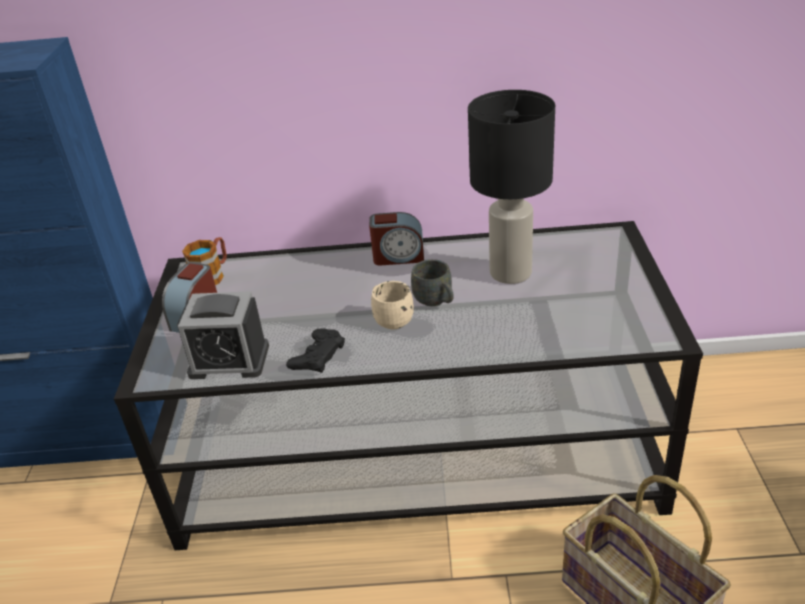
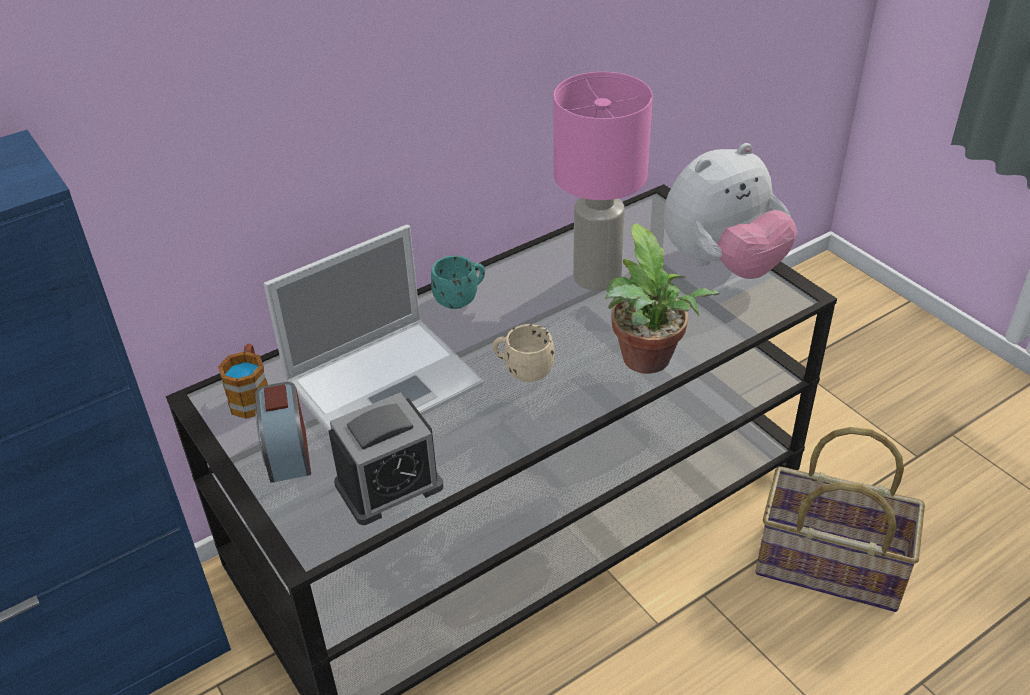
camera: 35 degrees left, 5 degrees up
black game controller [286,328,345,373] -> none
alarm clock [369,212,424,265] -> turquoise mug [431,256,485,309]
grey mug [411,259,454,306] -> none
black table lamp [468,90,555,284] -> pink table lamp [553,72,653,291]
none -> laptop [263,225,484,433]
none -> potted plant [606,224,719,374]
none -> plush toy [664,143,798,279]

